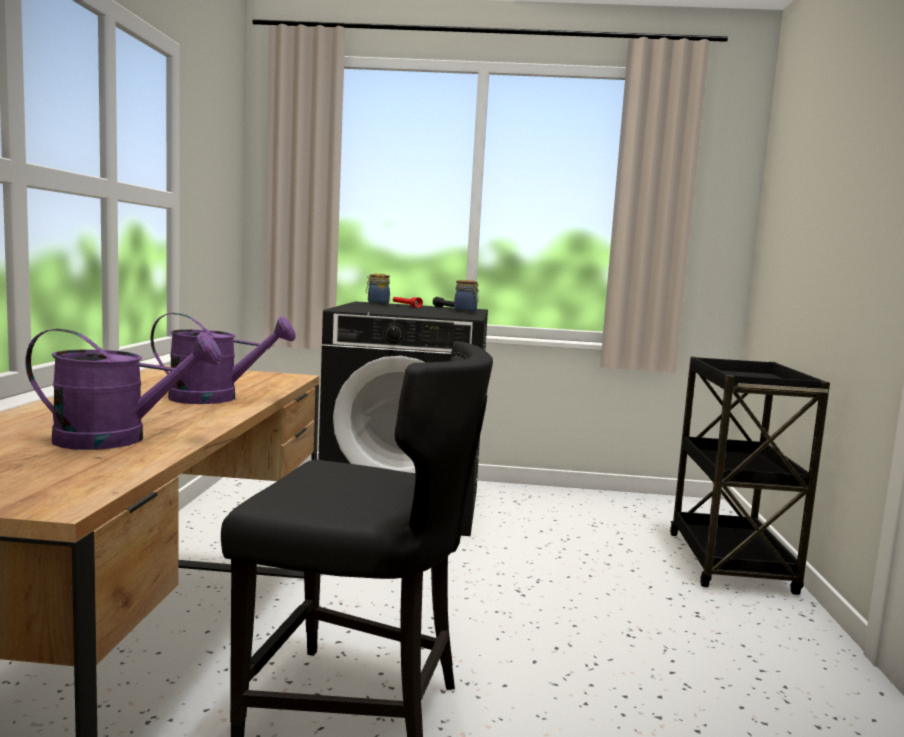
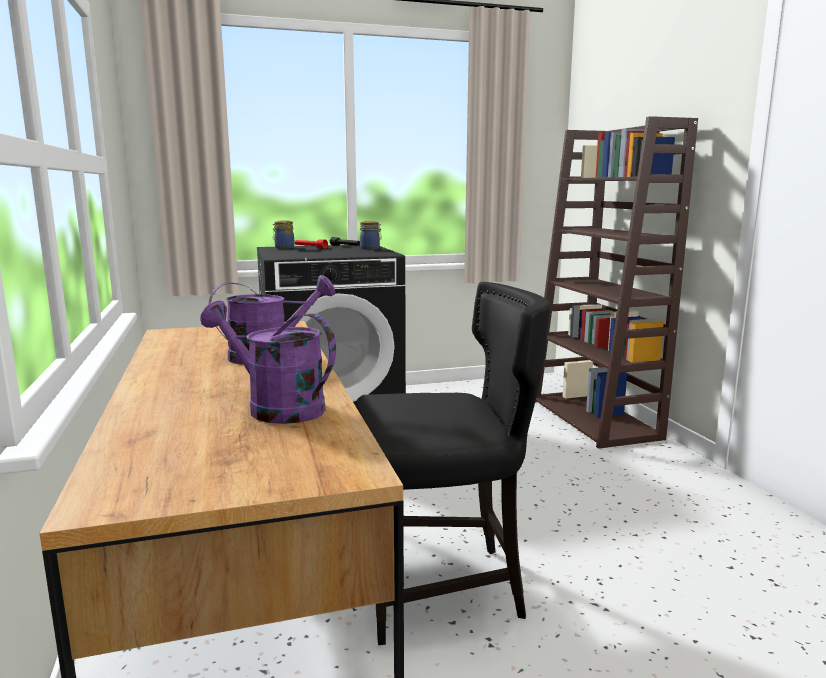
camera: 20 degrees left, 5 degrees up
purple watering can [25,329,221,450] -> purple watering can turned 120 degrees counterclockwise [200,301,336,424]
black cart [670,357,830,595] -> brown bookcase [535,116,698,449]

